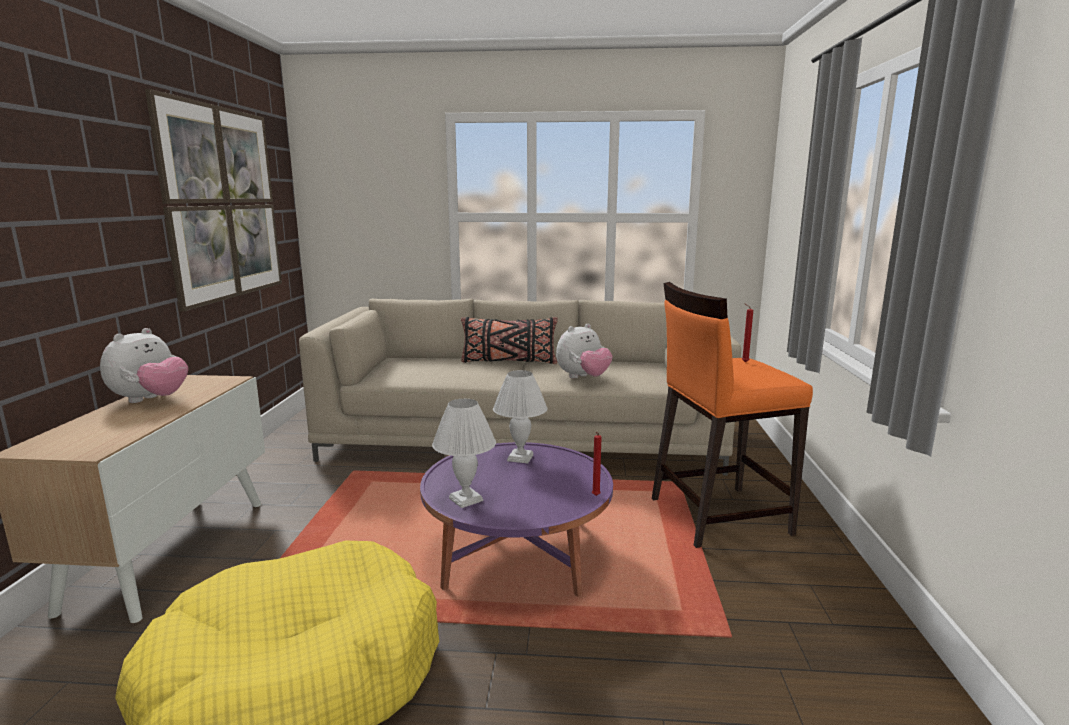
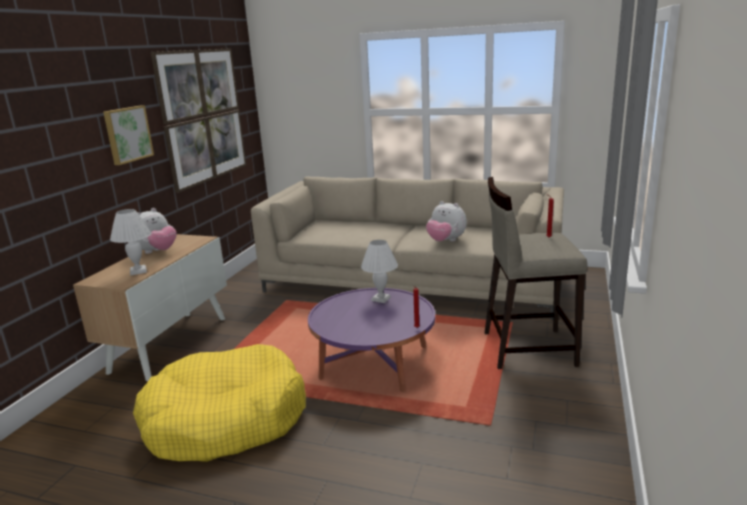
camera: 15 degrees right, 5 degrees up
white table lamp [432,399,496,508] -> white table lamp moved to [110,209,152,276]
black pillow [461,317,558,364] -> none
plush toy [556,324,613,378] -> plush toy turned 60 degrees clockwise [426,201,467,241]
orange stool [652,282,813,548] -> beige stool [485,177,588,369]
none -> picture [103,105,154,165]

